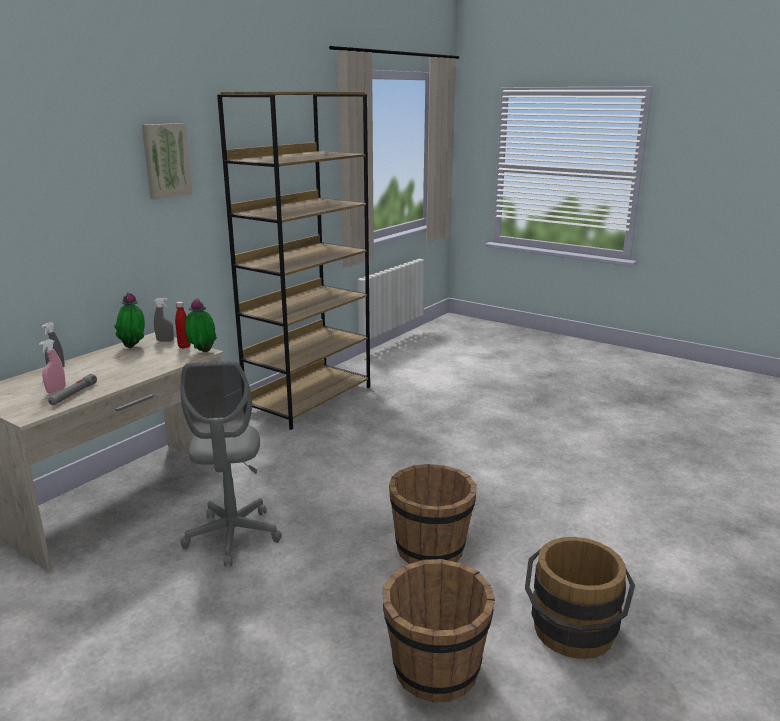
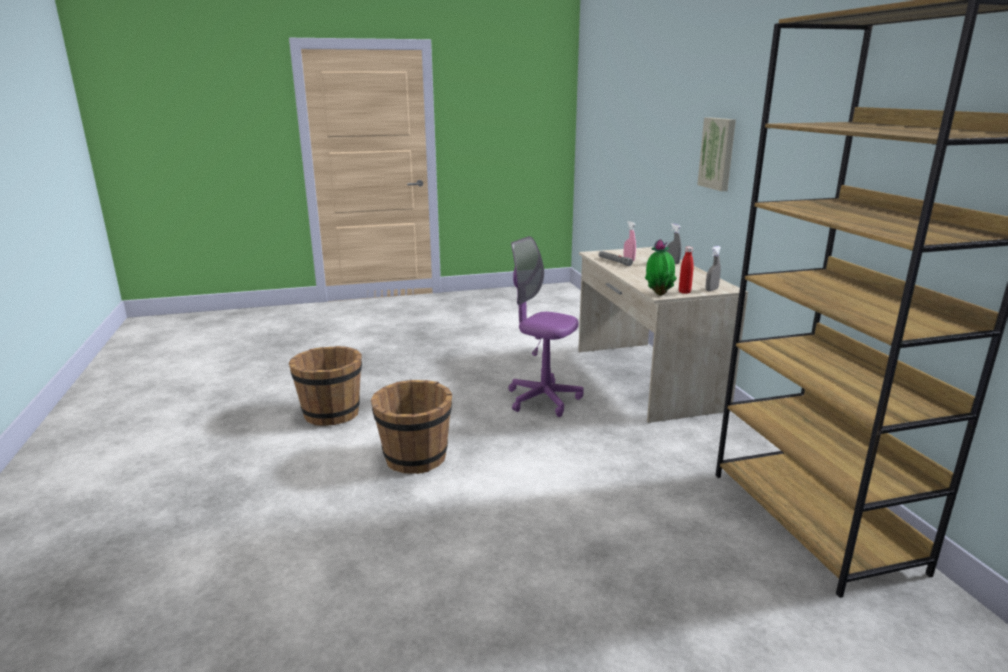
camera: 130 degrees right, 0 degrees up
potted plant [114,293,145,348] -> none
picture [142,123,193,199] -> picture moved to [697,117,736,191]
grey office chair [180,361,282,567] -> purple office chair [508,236,584,417]
brown bucket [525,537,635,659] -> none

